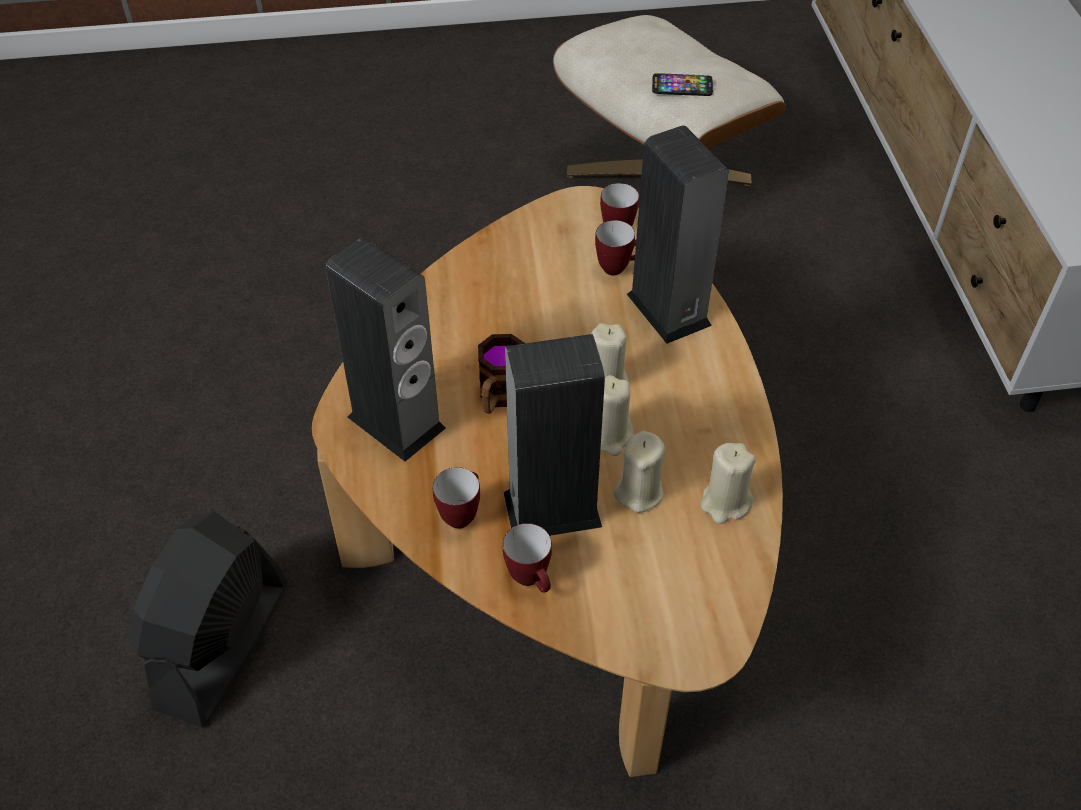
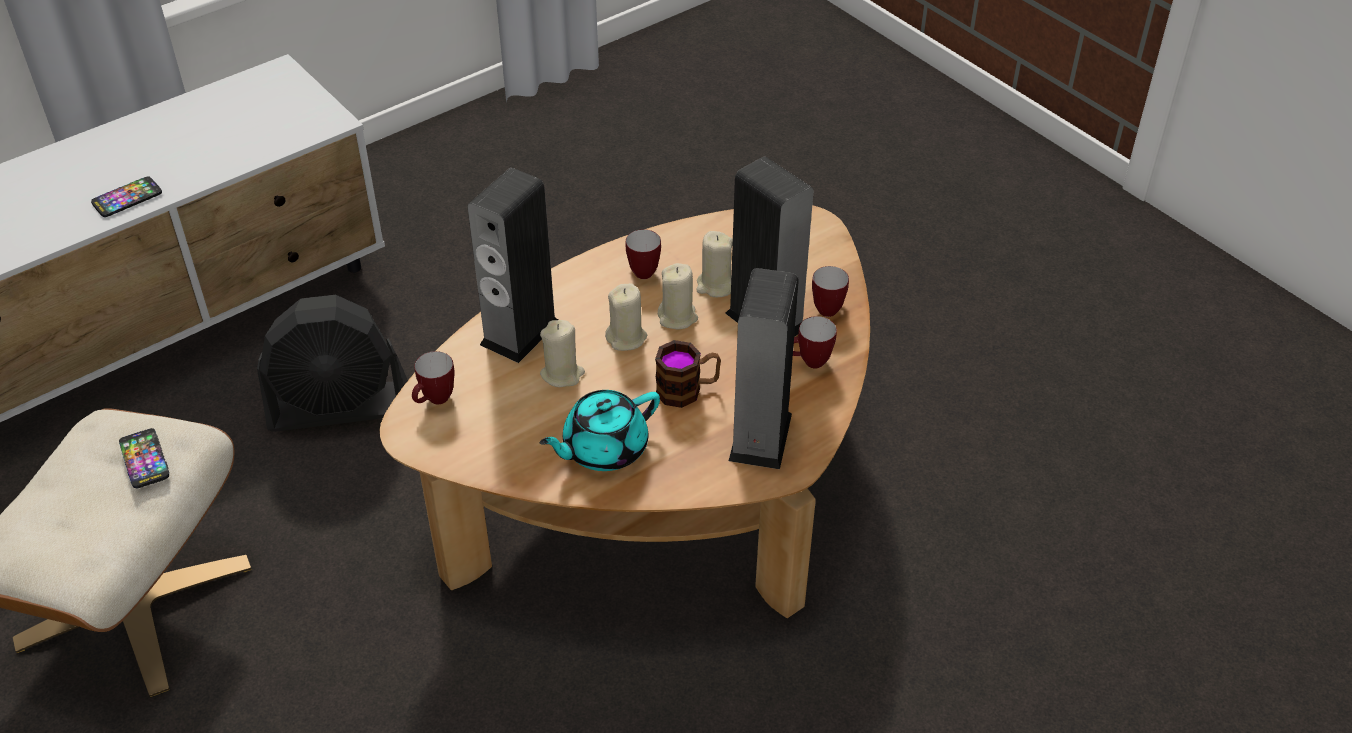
camera: 120 degrees left, 5 degrees down
black fan [128,511,287,728] -> black fan moved to [257,295,408,432]
mug [595,220,636,275] -> mug moved to [626,229,661,279]
beige candle [701,443,756,524] -> beige candle moved to [540,320,585,387]
none -> phone [91,176,162,217]
none -> turquoise teapot [540,390,660,471]

